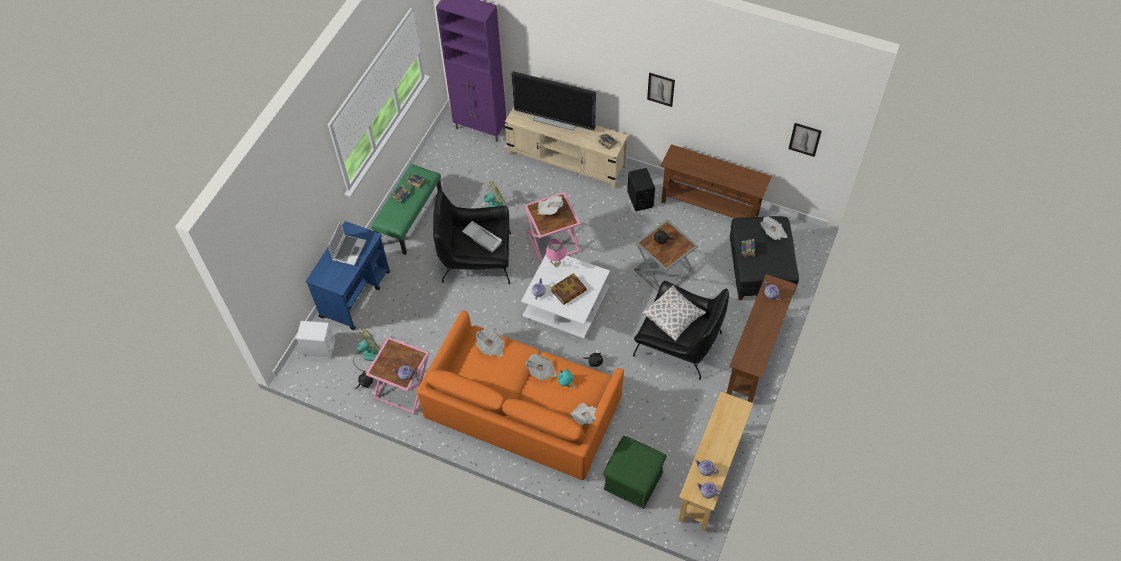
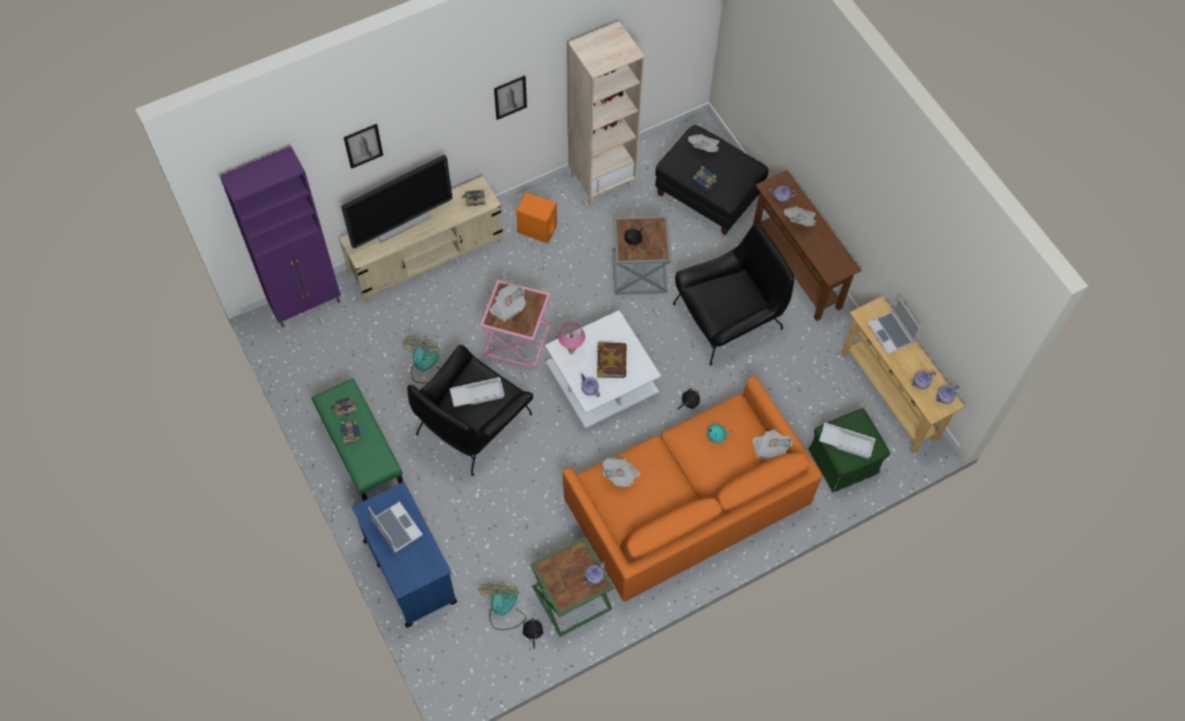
camera: 55 degrees left, 5 degrees up
white speaker [295,321,335,357] -> none
pink side table [365,337,429,414] -> green side table [530,537,614,637]
newspaper [526,354,557,381] -> newspaper moved to [784,206,816,227]
black speaker [627,168,655,211] -> orange speaker [515,192,557,243]
pillow [642,285,706,341] -> none
brown console table [661,144,772,218] -> beige bookcase [568,21,645,205]
picture [788,123,822,157] -> picture moved to [344,124,383,169]
none -> white tray [819,423,876,459]
none -> laptop [867,296,920,354]

